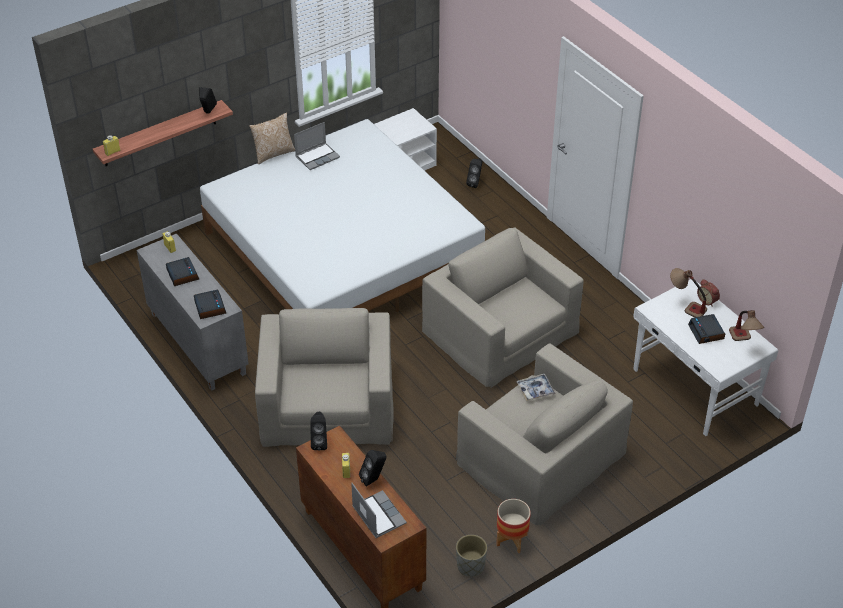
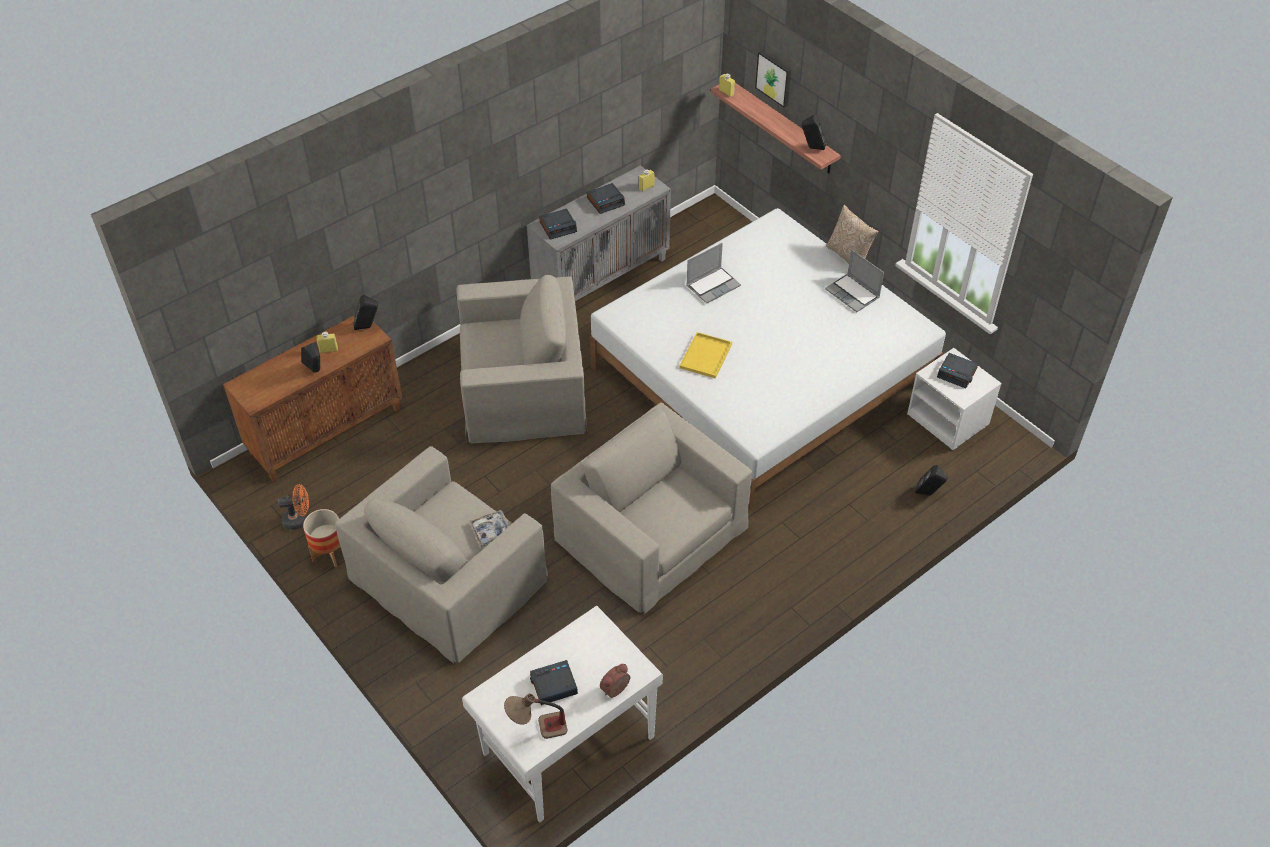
camera: 85 degrees right, 5 degrees up
laptop [351,483,407,538] -> laptop moved to [687,243,741,304]
beige armchair [422,227,584,388] -> beige armchair turned 90 degrees counterclockwise [551,403,752,613]
grey planter [456,535,487,577] -> orange fan [278,484,309,530]
table lamp [670,268,707,317] -> none
none -> yellow tray [679,332,732,379]
none -> picture [755,50,791,108]
none -> alarm clock [937,353,978,388]

